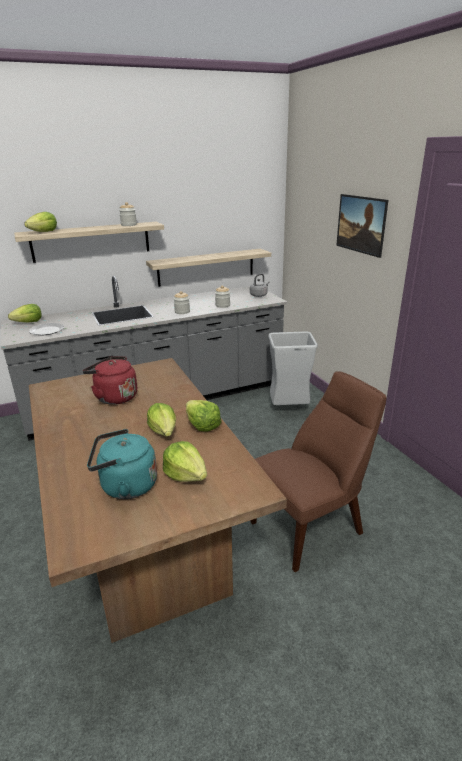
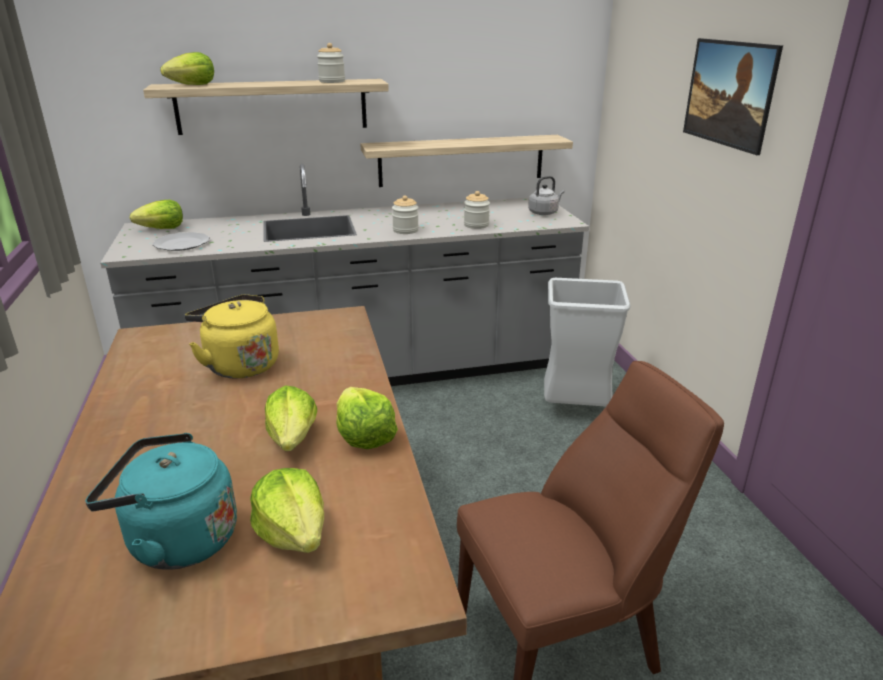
camera: 10 degrees right, 0 degrees up
red kettle [83,356,137,405] -> yellow kettle [185,294,279,379]

